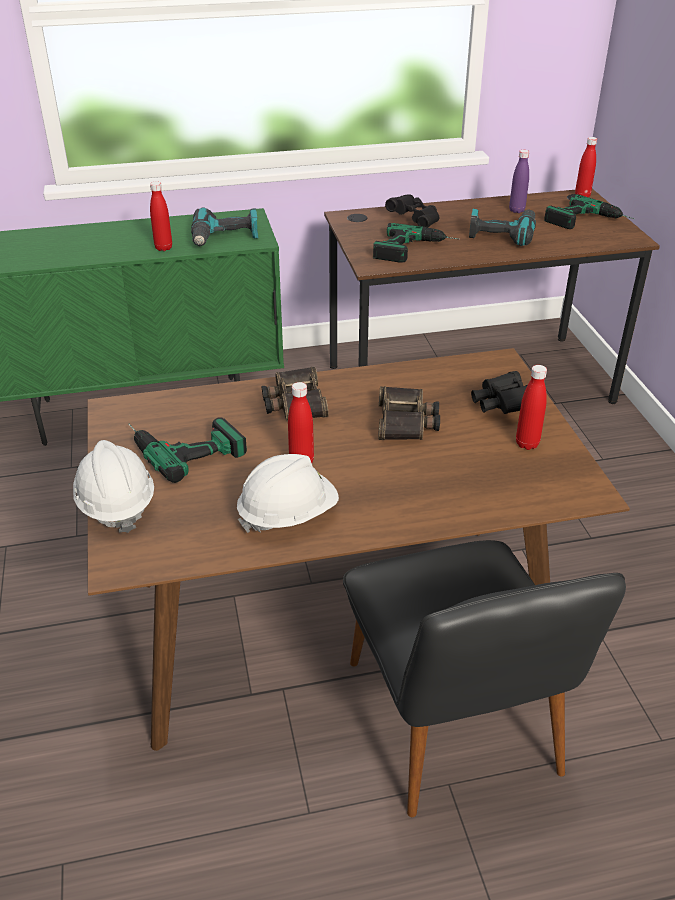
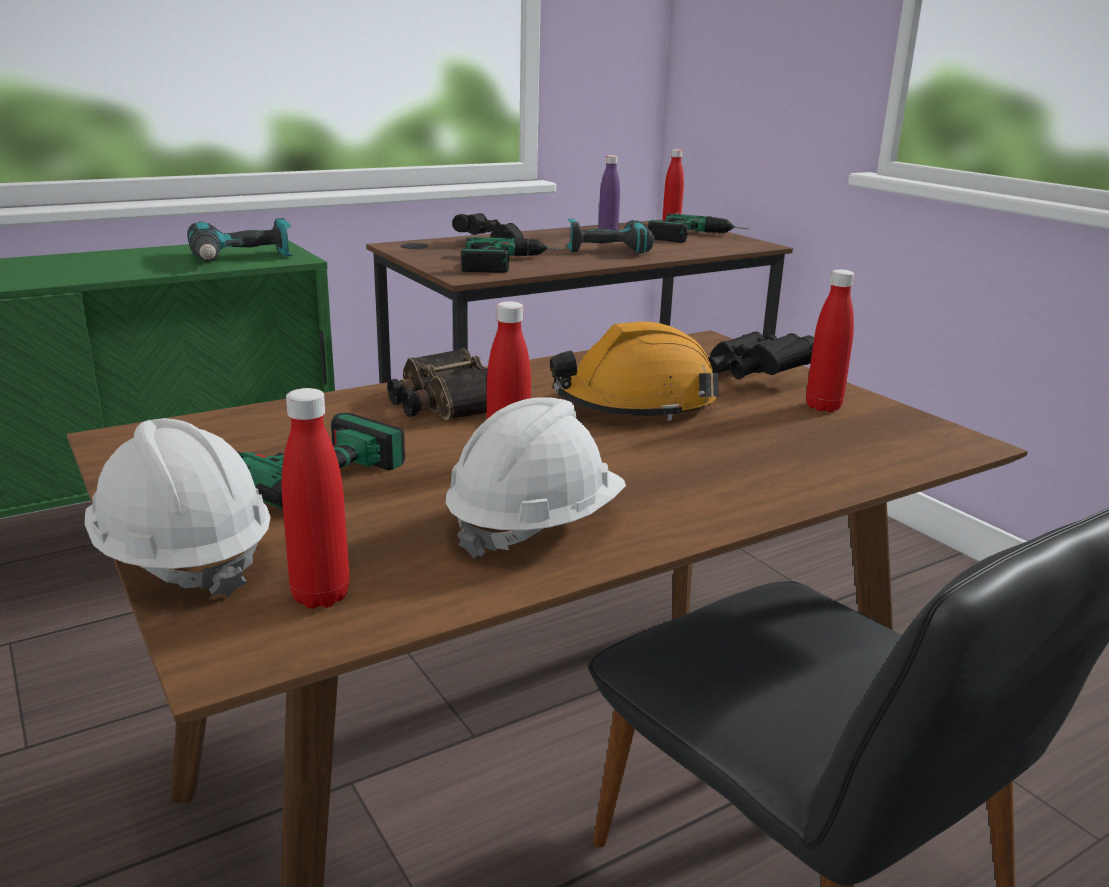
camera: 20 degrees left, 15 degrees down
red bottle [150,181,172,251] -> red bottle moved to [282,388,349,609]
binoculars [378,386,440,440] -> orange hard hat [550,322,719,421]

